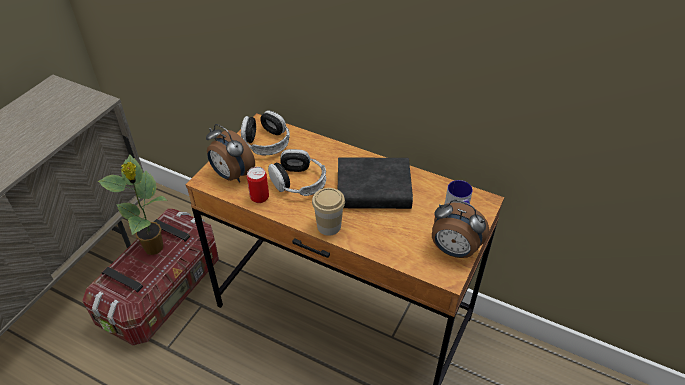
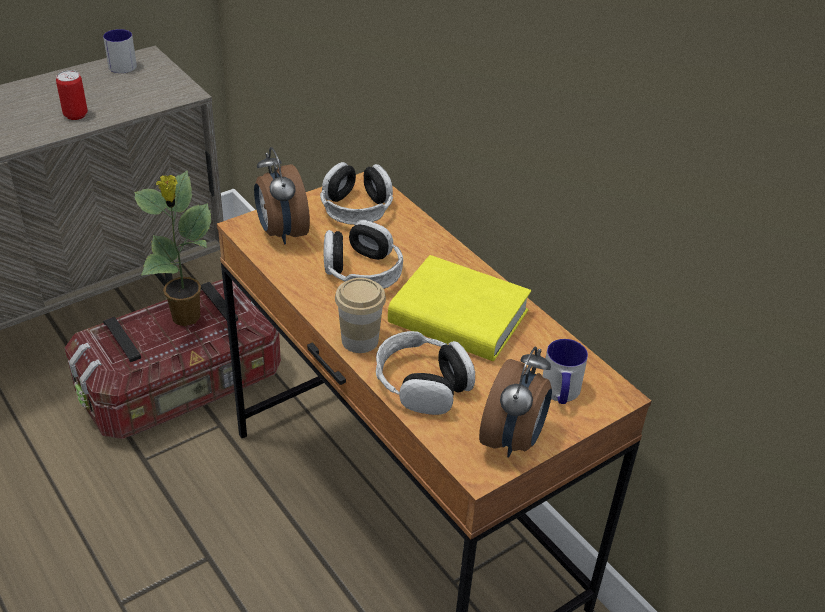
camera: 25 degrees right, 5 degrees down
can [247,167,269,203] -> can moved to [56,70,88,120]
black book [338,157,413,209] -> yellow book [388,255,531,361]
alarm clock [432,200,489,258] -> alarm clock turned 120 degrees counterclockwise [479,347,552,458]
none -> mug [103,29,137,73]
none -> headphones [376,331,475,415]

